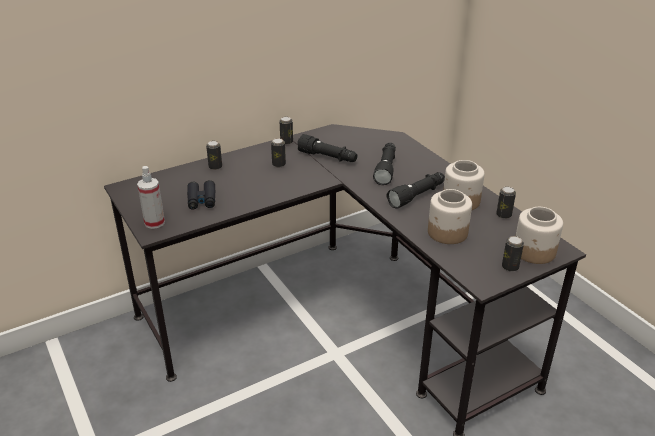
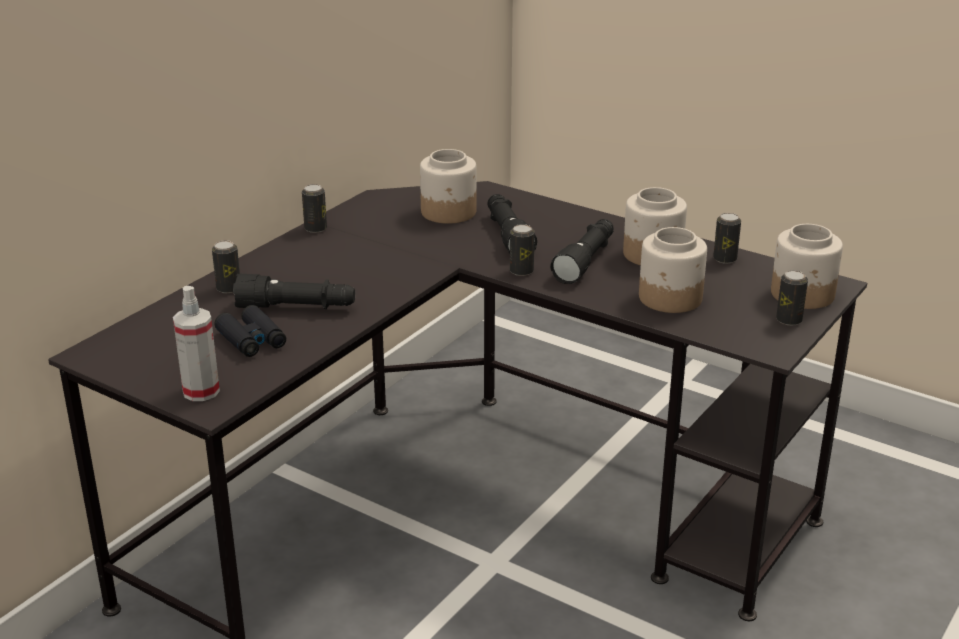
camera: 25 degrees left, 5 degrees down
can [271,138,286,167] -> can moved to [510,224,535,276]
black flashlight [297,134,357,162] -> black flashlight moved to [233,274,355,309]
none -> jar [420,149,477,224]

